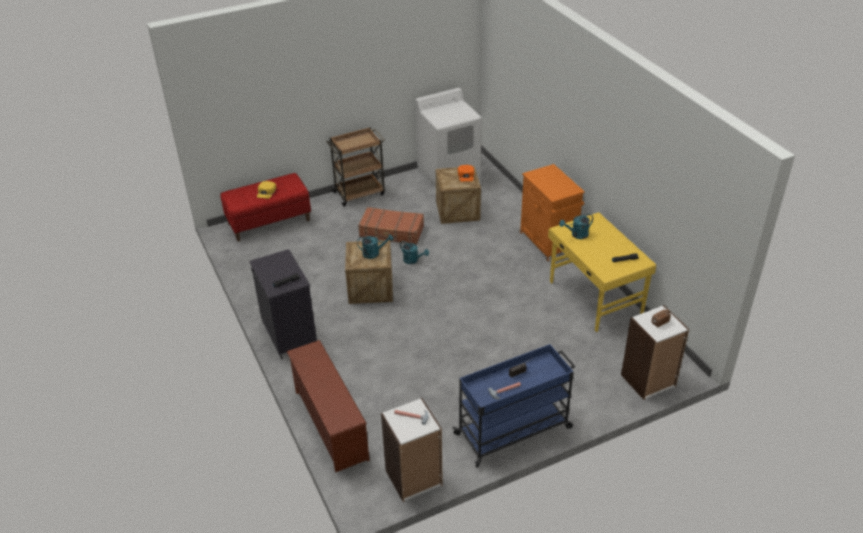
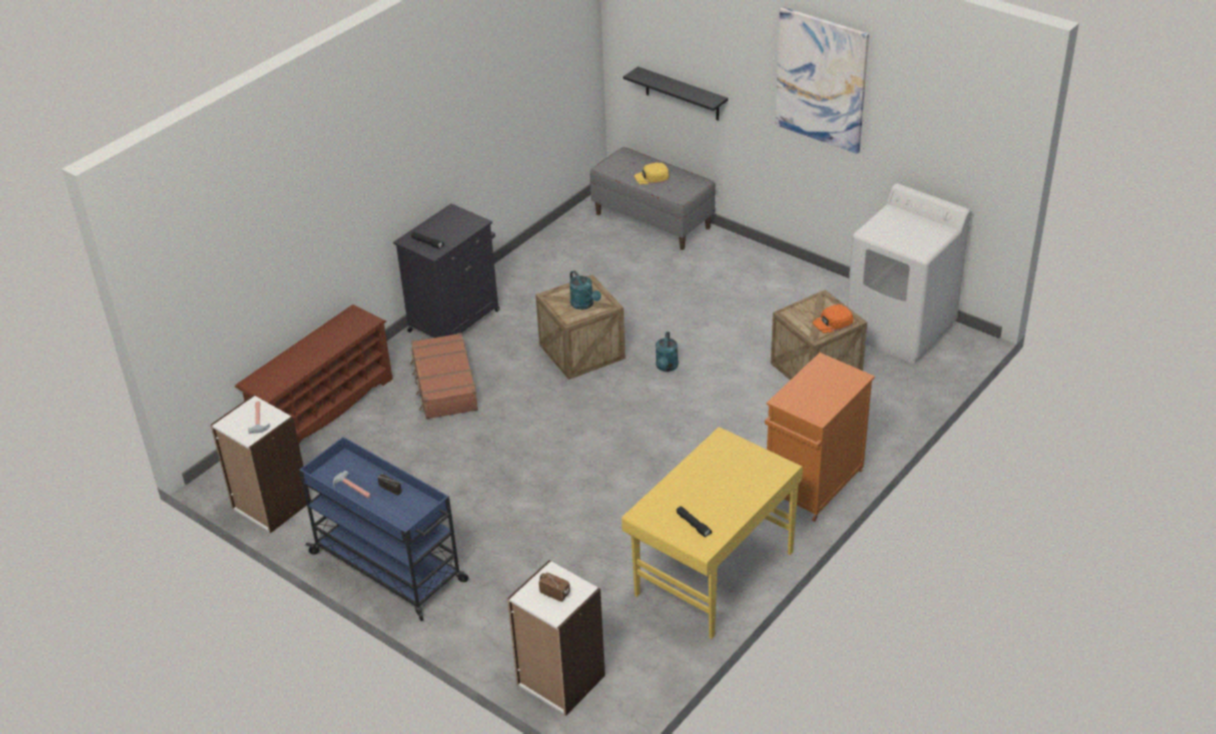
camera: 65 degrees right, 0 degrees up
red bench [220,173,311,241] -> grey bench [590,147,716,250]
brown cart [326,127,385,206] -> none
brown suitcase [358,207,424,245] -> brown suitcase moved to [410,333,478,419]
turquoise watering can [559,214,593,239] -> none
none -> black shelf [623,67,728,121]
none -> picture [775,7,869,154]

